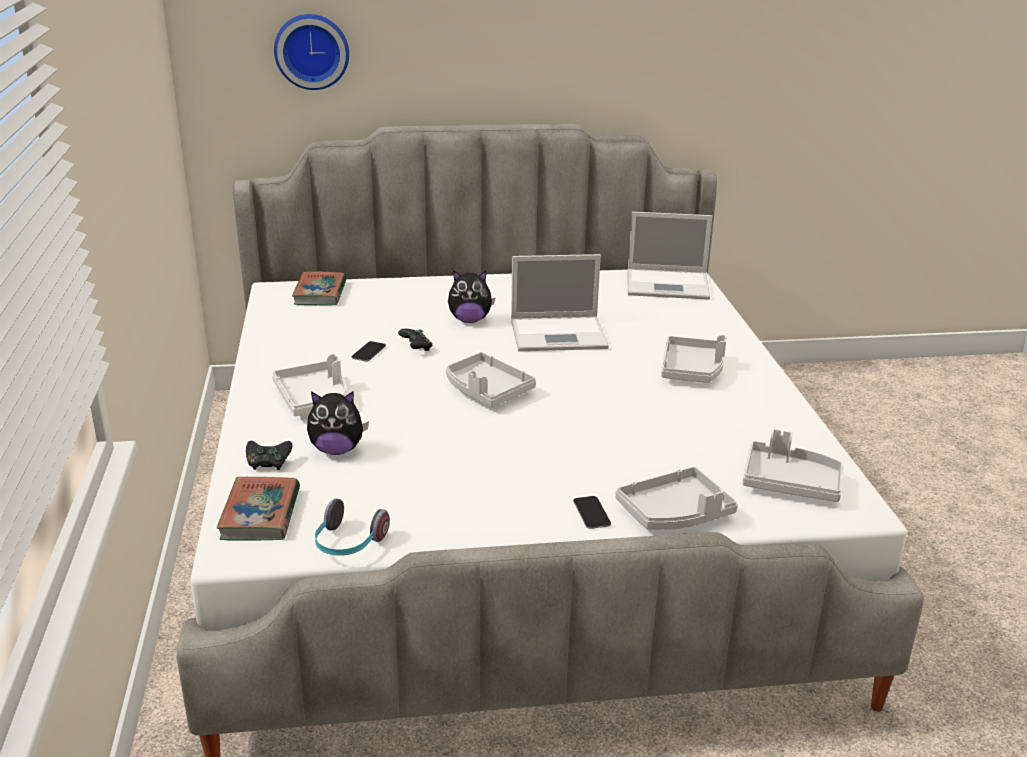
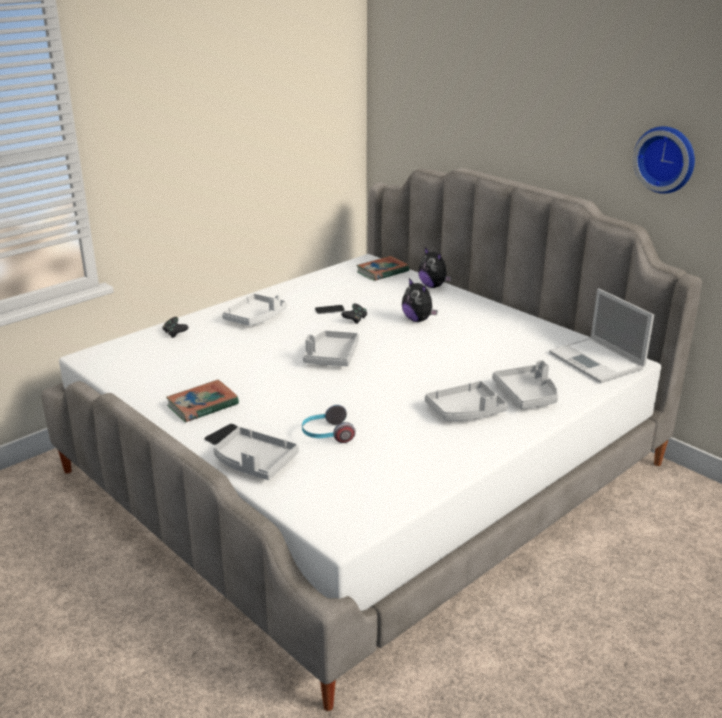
camera: 55 degrees right, 0 degrees up
book [217,477,300,541] -> book moved to [166,380,239,422]
wall clock [274,14,349,90] -> wall clock moved to [633,126,695,194]
plush toy [307,392,369,455] -> plush toy moved to [418,248,452,288]
headphones [315,499,390,556] -> headphones moved to [302,405,356,443]
laptop [511,254,609,351] -> none
grey tray [743,429,843,502] -> grey tray moved to [492,360,558,409]

